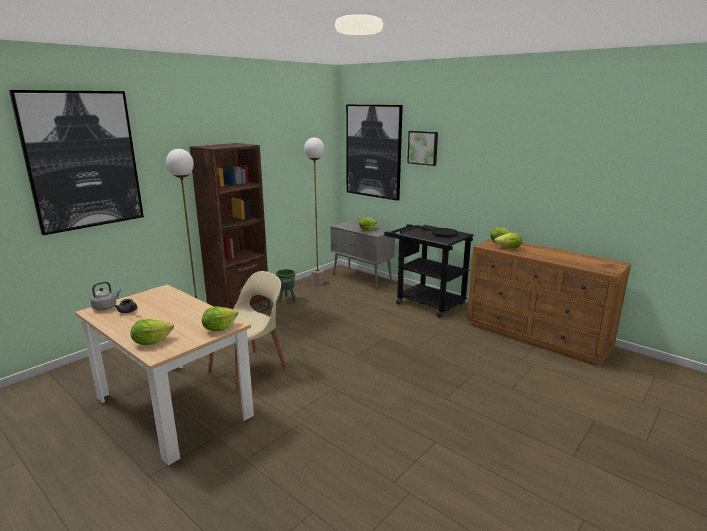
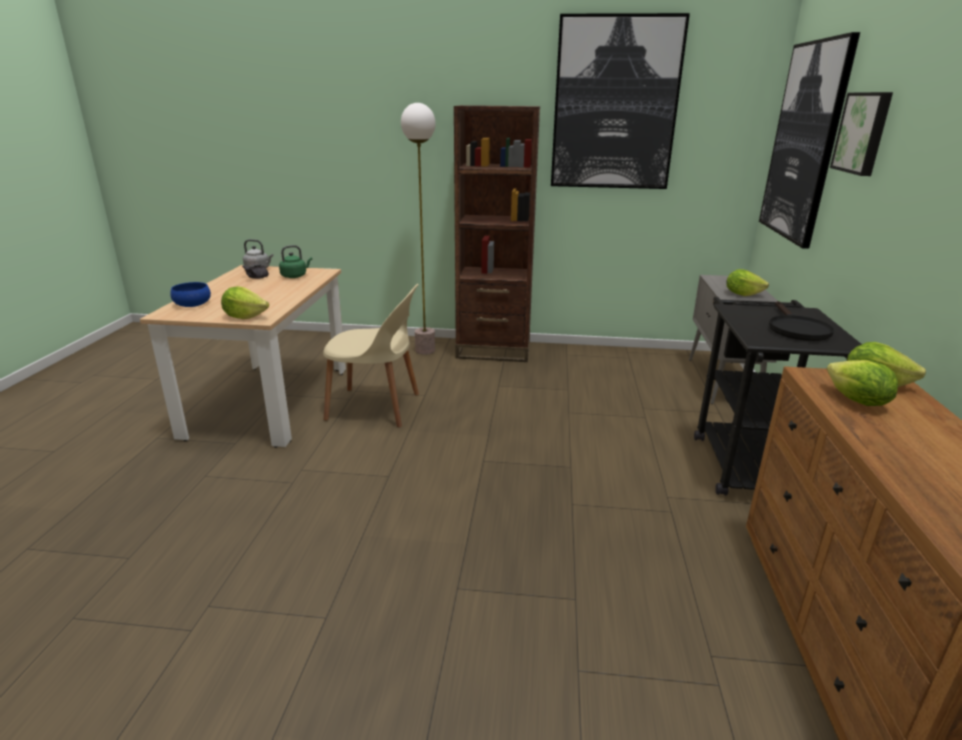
camera: 55 degrees right, 5 degrees up
picture [9,90,144,235] -> picture moved to [551,13,690,189]
lettuce [131,318,174,345] -> blue bowl [170,282,211,307]
green planter [276,269,296,302] -> none
floor lamp [304,137,324,285] -> none
none -> green kettle [279,245,312,278]

